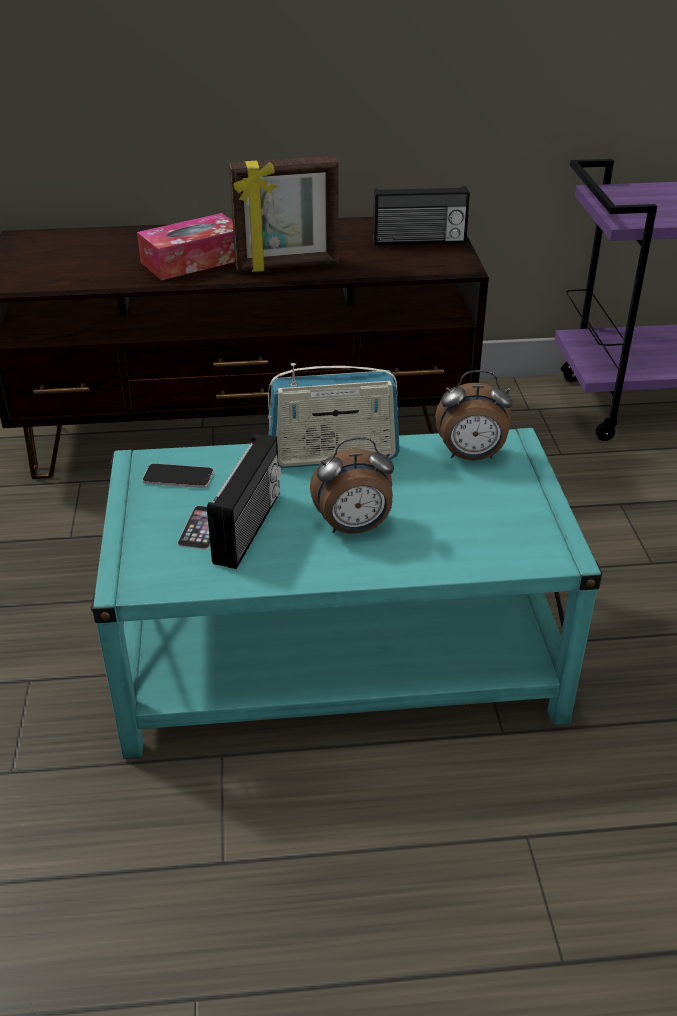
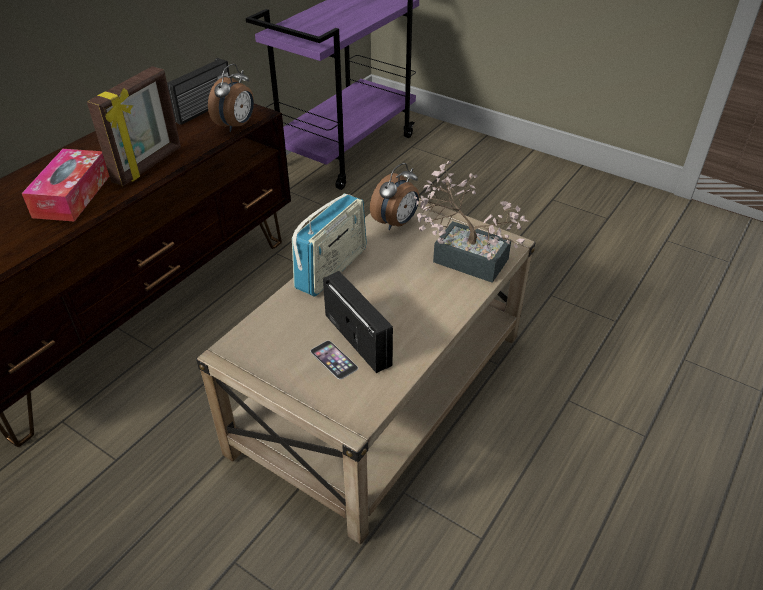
camera: 50 degrees left, 5 degrees up
turquoise coffee table [91,428,602,759] -> beige coffee table [196,198,536,544]
phone [142,463,214,488] -> none
alarm clock [310,437,394,534] -> alarm clock moved to [208,64,254,132]
none -> potted plant [414,161,528,283]

